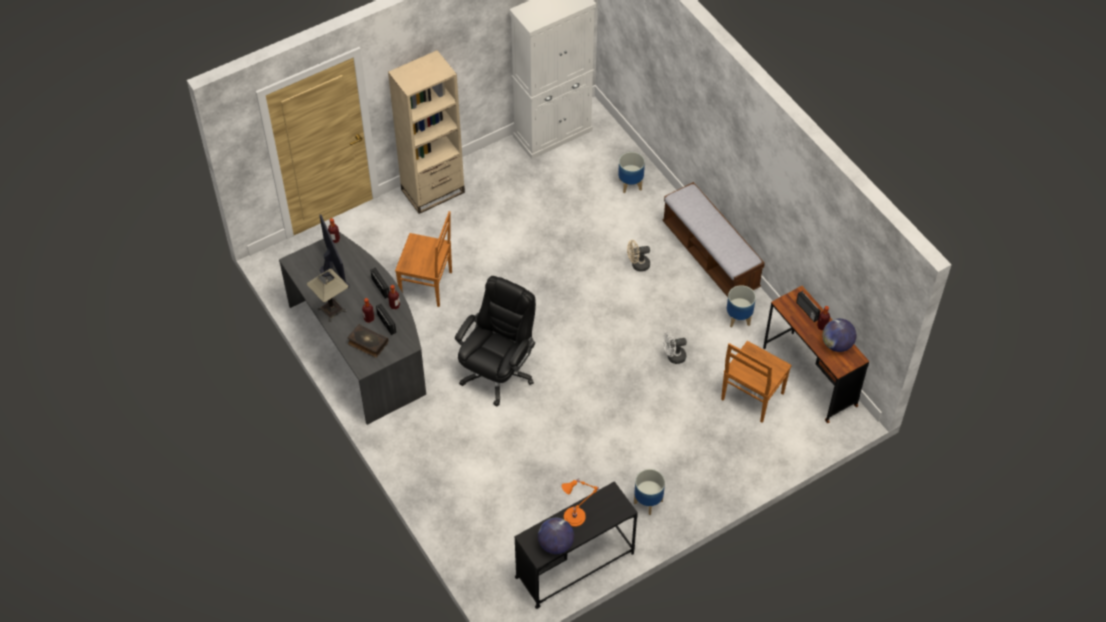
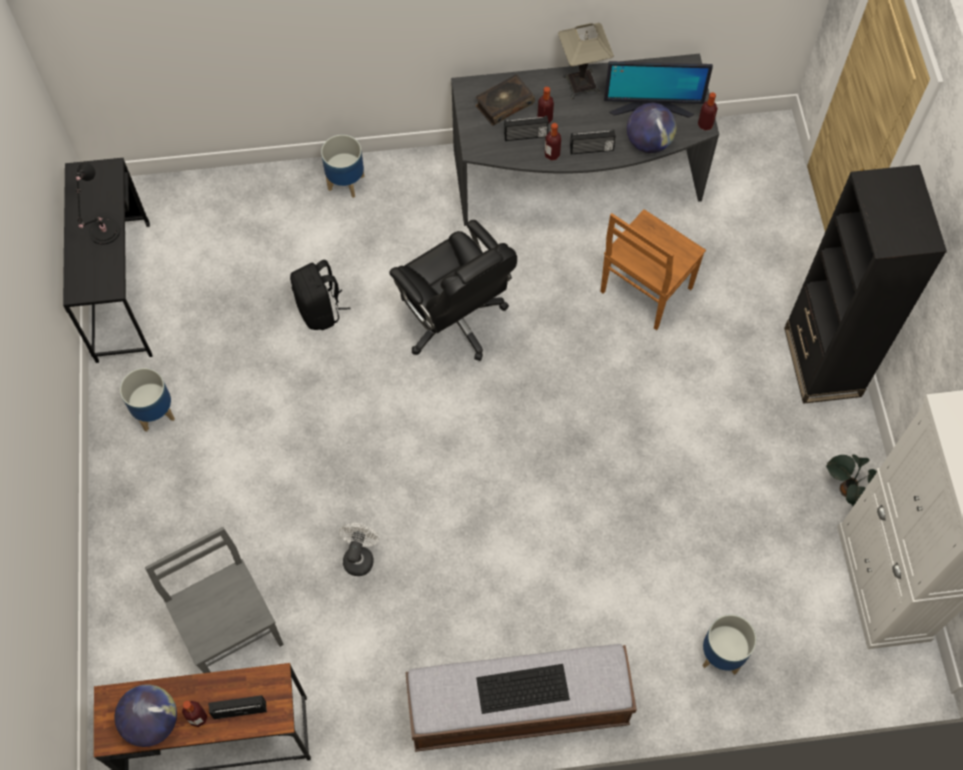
camera: 115 degrees right, 10 degrees up
beige bookcase [388,50,465,214] -> black bookcase [784,165,947,404]
globe [538,518,574,554] -> globe moved to [627,103,677,153]
orange table lamp [562,479,599,527] -> black table lamp [76,163,120,245]
beige fan [627,240,650,271] -> none
brown chair [721,341,792,423] -> grey chair [145,527,284,673]
planter [727,285,756,328] -> planter moved to [321,135,364,198]
none -> black backpack [290,260,350,330]
none -> keyboard [476,664,570,714]
none -> potted plant [826,455,877,506]

